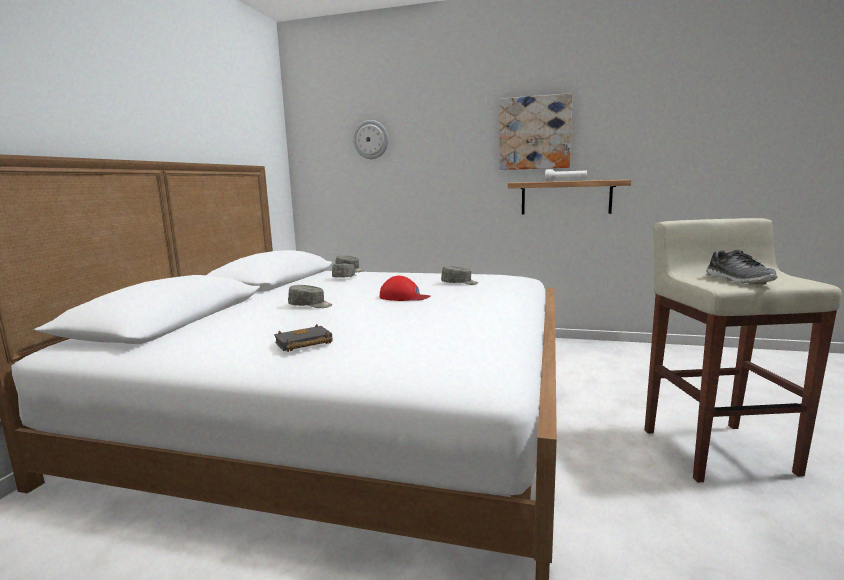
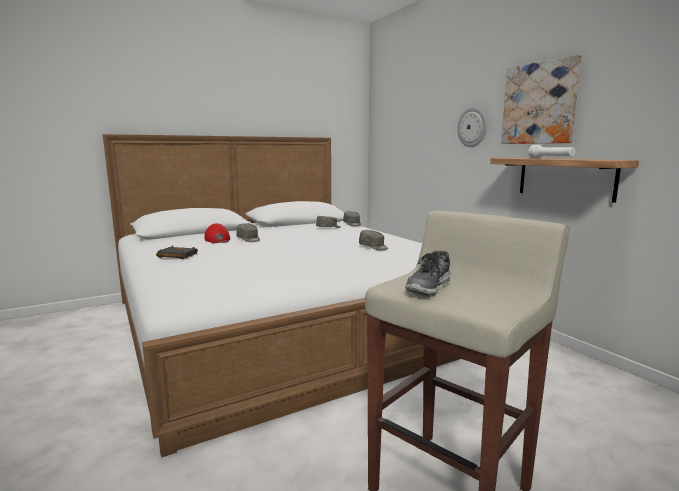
camera: 45 degrees right, 0 degrees up
wall clock [353,120,388,159] -> wall clock moved to [457,107,487,147]
red cap [380,276,430,301] -> red cap moved to [204,223,230,243]

